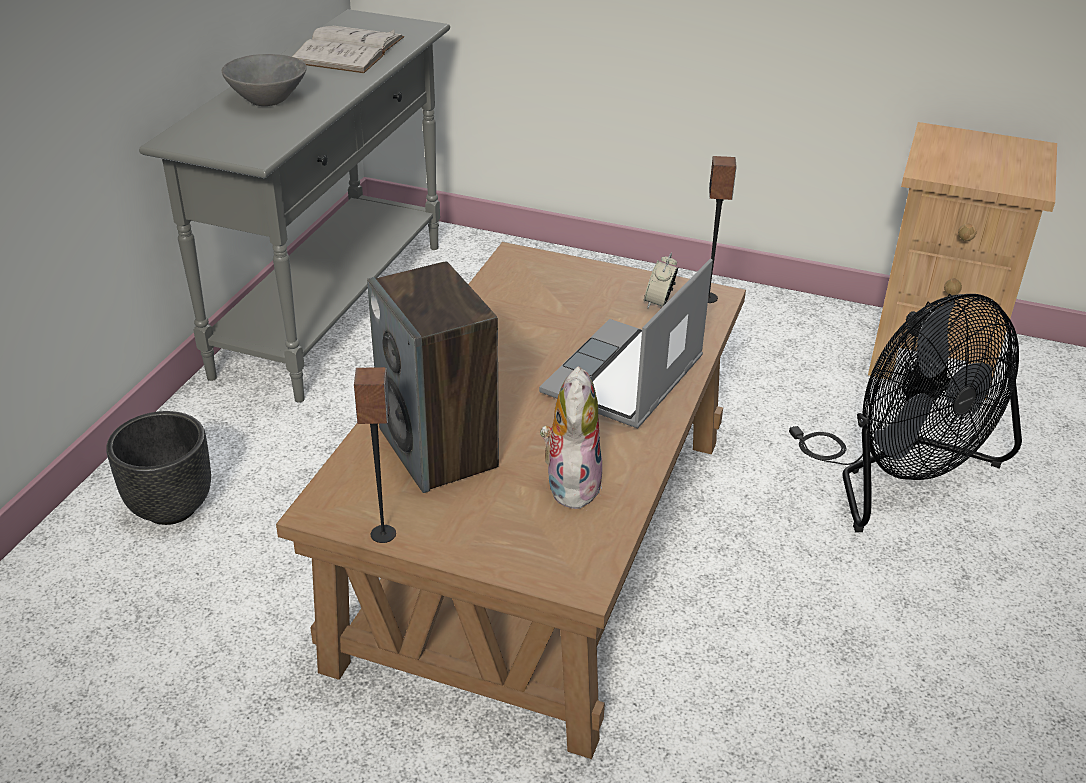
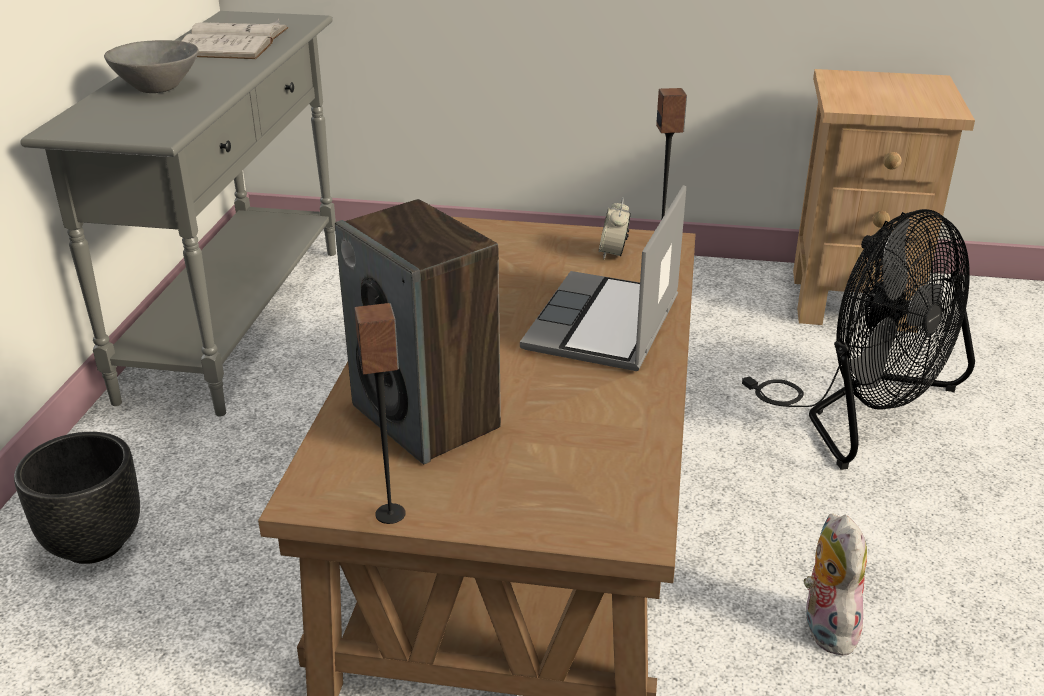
camera: 10 degrees left, 5 degrees down
plush toy [540,366,602,511] -> plush toy moved to [803,514,867,656]

